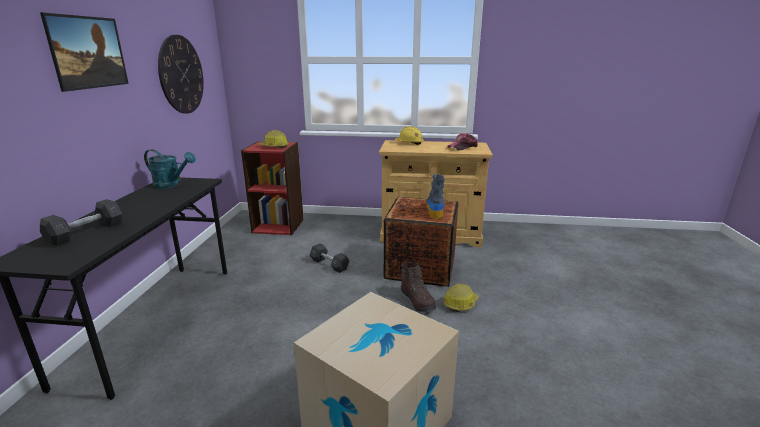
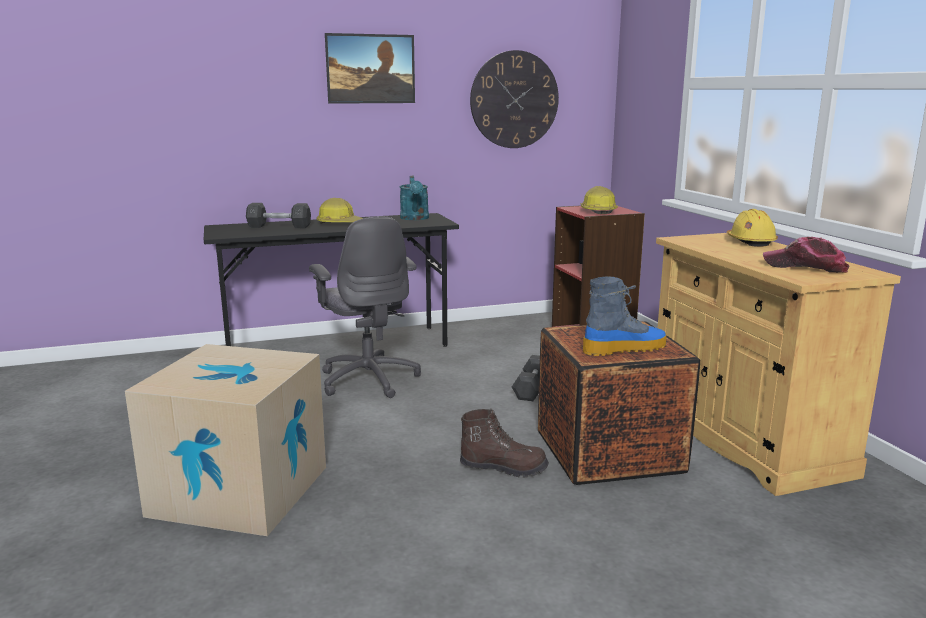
camera: 65 degrees right, 5 degrees down
brown boot [401,262,436,313] -> brown boot turned 120 degrees counterclockwise [460,409,549,478]
hard hat [443,284,479,312] -> hard hat moved to [317,198,363,224]
none -> grey office chair [309,216,421,398]

